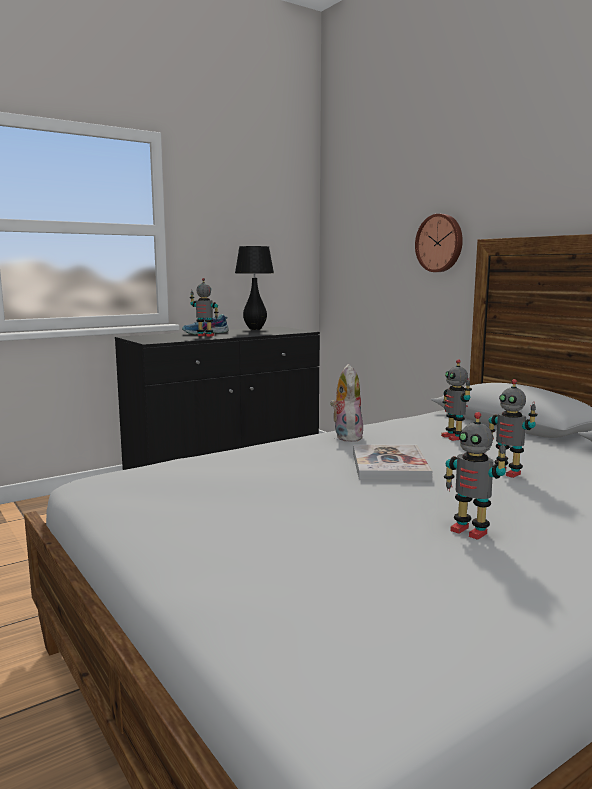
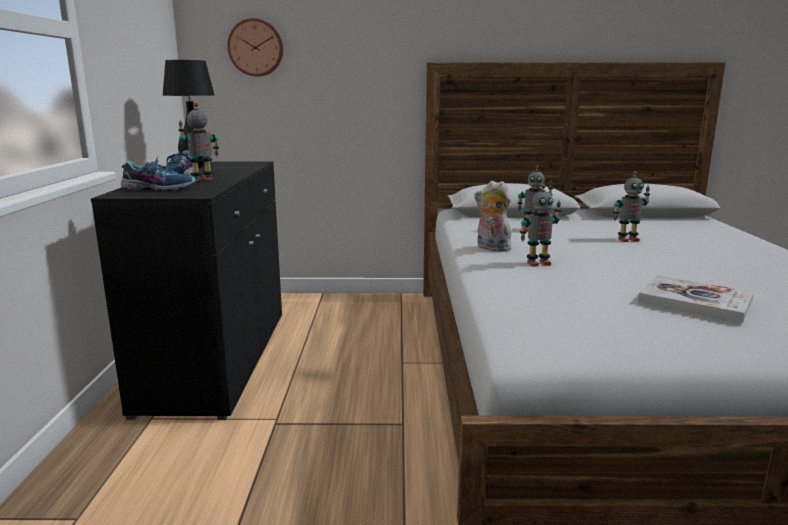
camera: 55 degrees left, 5 degrees up
book [353,444,432,481] -> book moved to [638,275,754,323]
wall clock [415,214,463,272] -> wall clock moved to [227,18,283,76]
toy robot [444,412,508,540] -> toy robot moved to [520,184,562,267]
none -> shoe [121,157,196,191]

